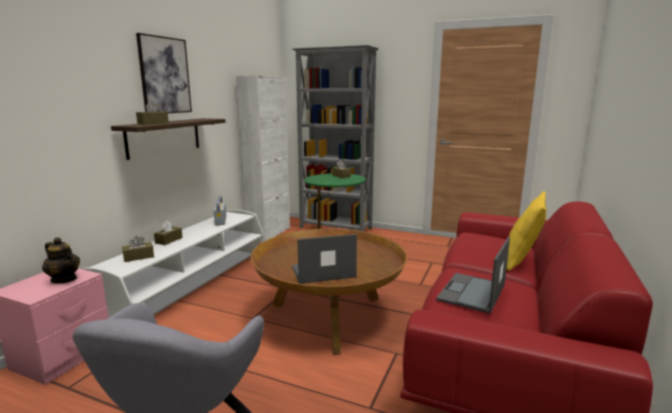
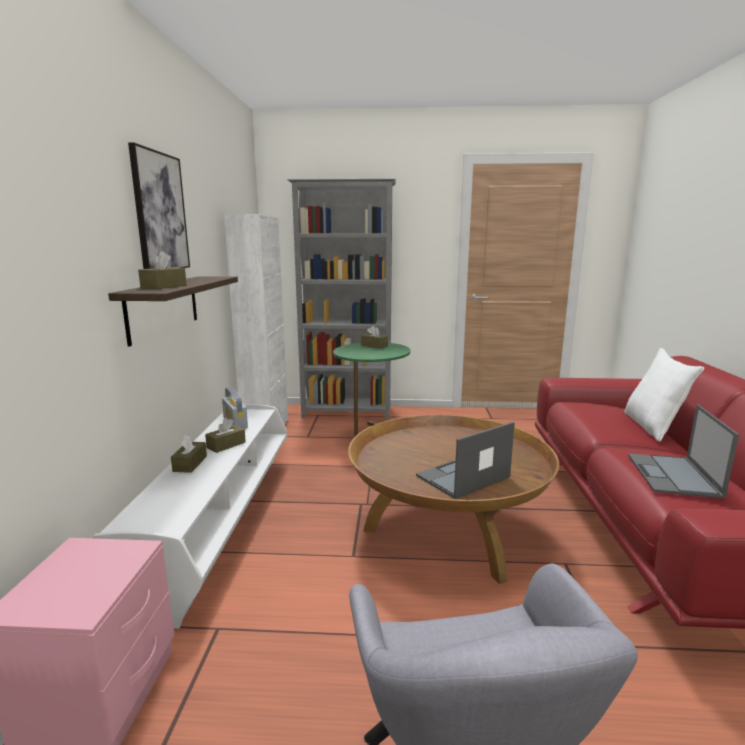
camera: 20 degrees left, 0 degrees up
teapot [42,237,80,283] -> none
brown tissue box [122,236,154,262] -> brown tissue box moved to [205,418,246,453]
yellow pillow [507,191,546,271] -> white pillow [624,348,704,442]

